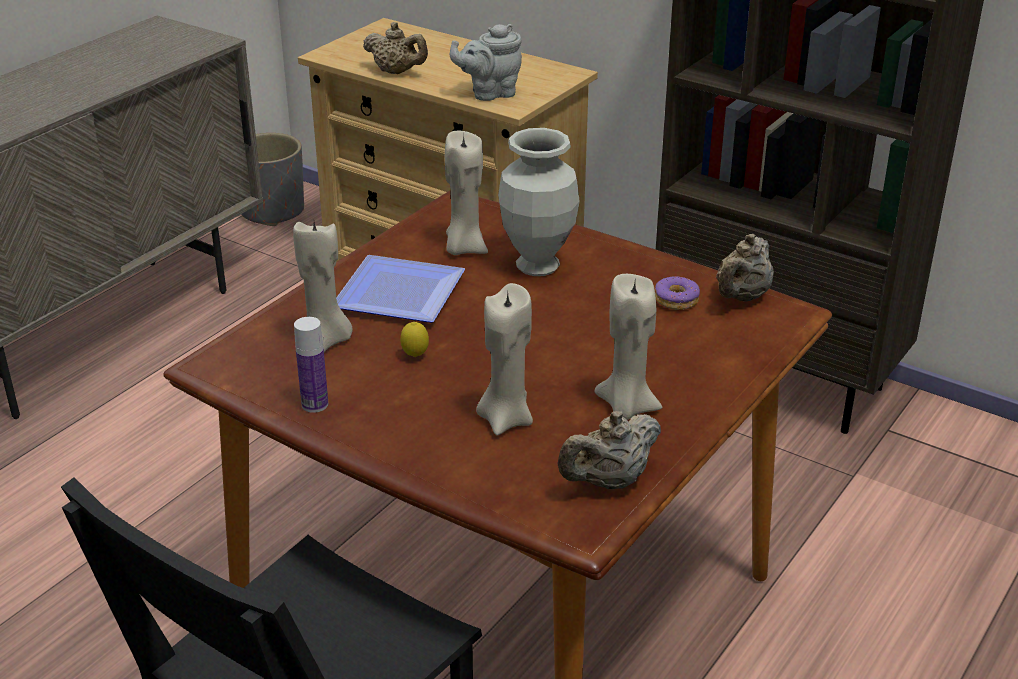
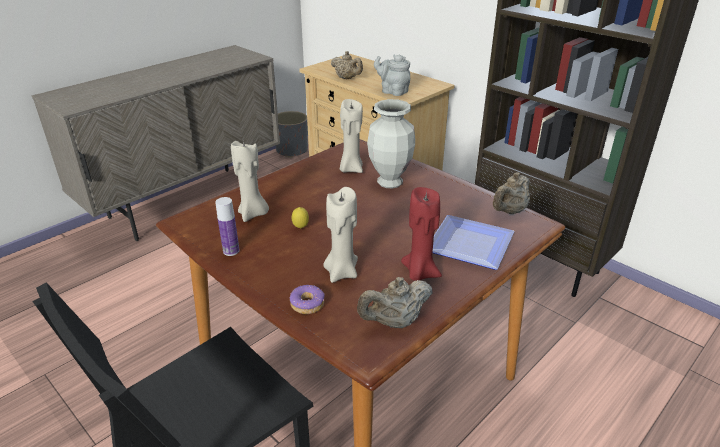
camera: 10 degrees right, 0 degrees up
plate [336,255,465,323] -> plate moved to [432,215,514,270]
grey teapot [450,24,522,101] -> grey teapot turned 45 degrees clockwise [374,54,410,96]
beige candle [594,274,662,420] -> red candle [401,187,442,281]
donut [655,276,700,310] -> donut moved to [290,285,325,314]

